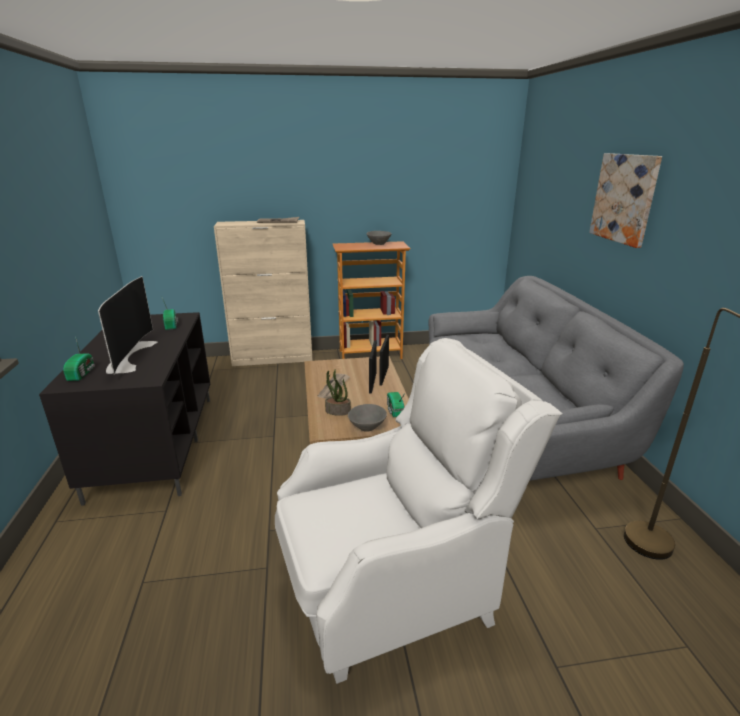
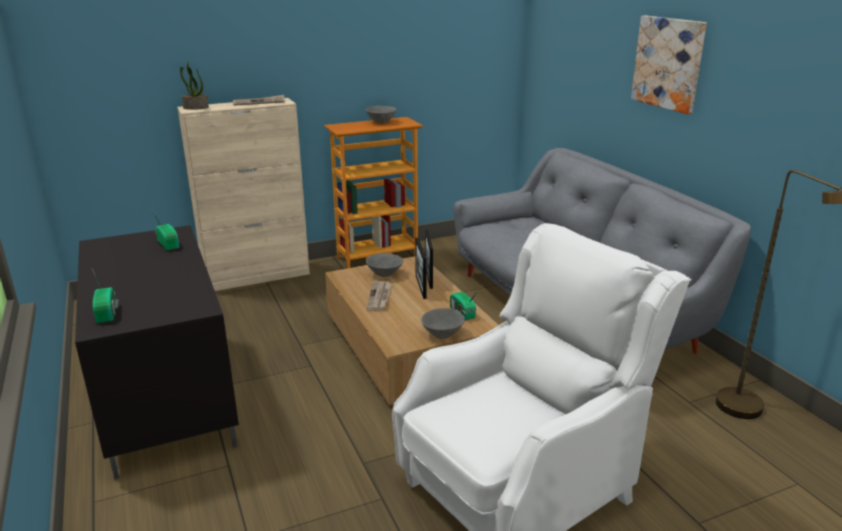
camera: 15 degrees left, 0 degrees up
television [98,276,157,375] -> none
potted plant [325,370,351,416] -> potted plant moved to [180,62,209,110]
none -> grey bowl [366,253,403,277]

